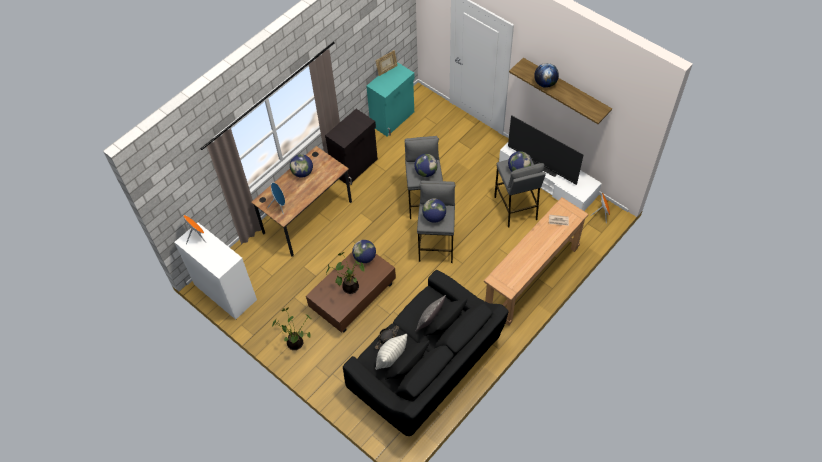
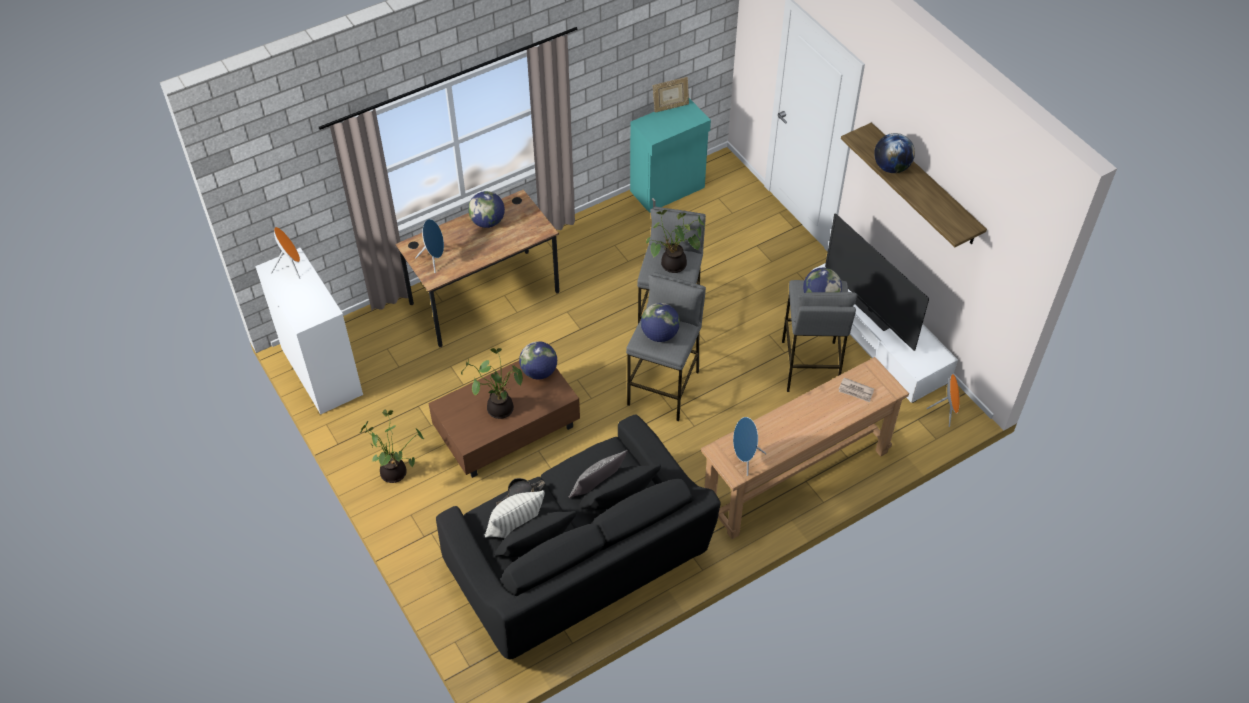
camera: 15 degrees right, 5 degrees down
black cabinet [325,109,378,185] -> none
globe [414,154,438,177] -> potted plant [646,210,705,273]
none -> blue speaker [733,417,767,476]

